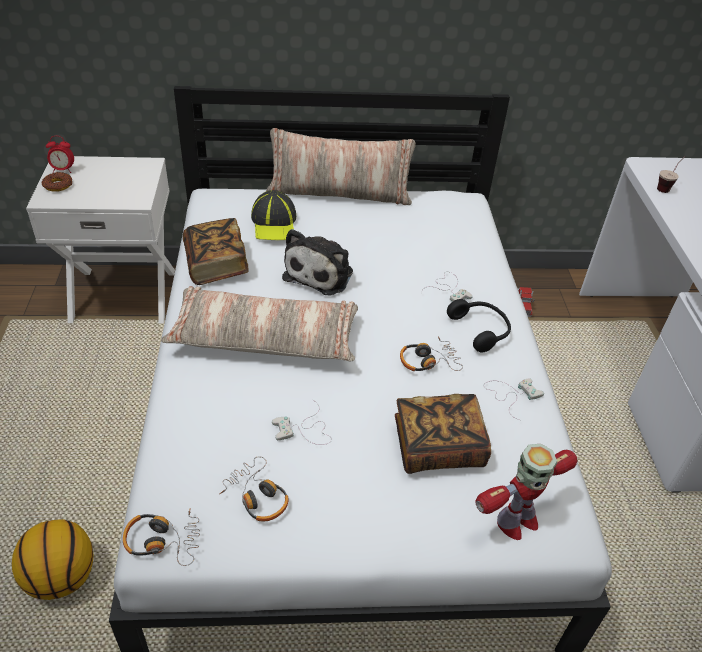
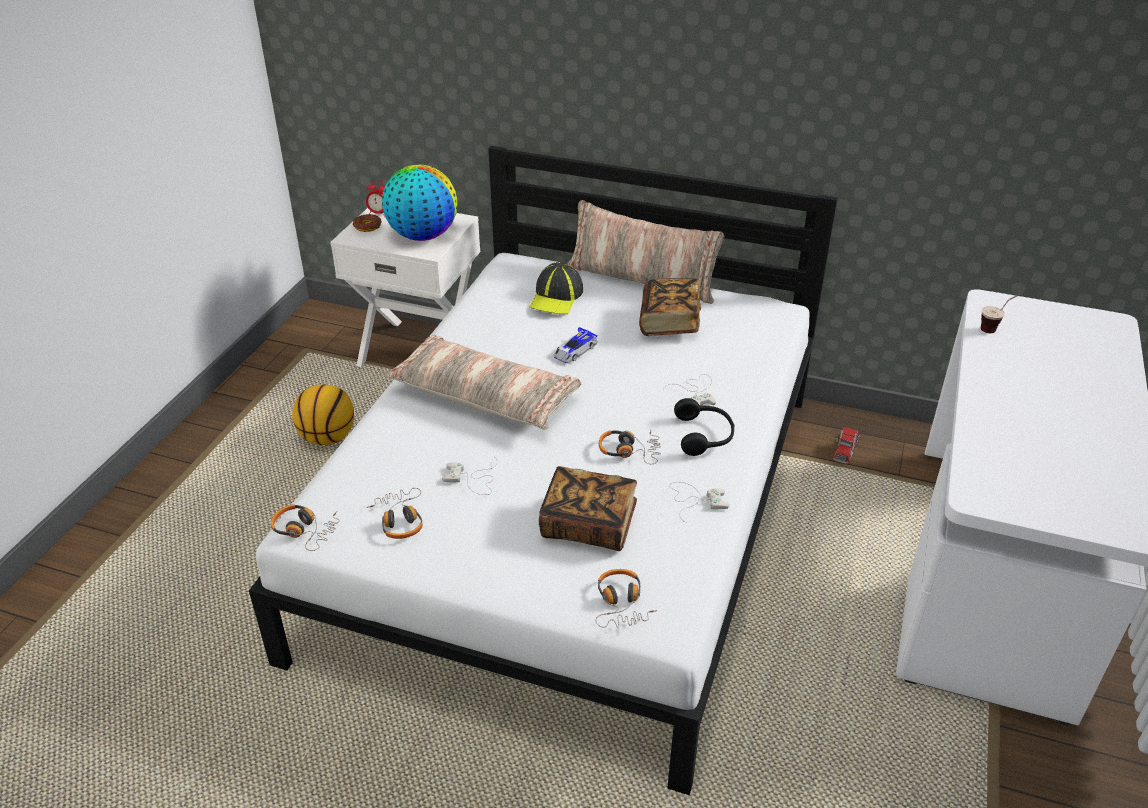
camera: 25 degrees right, 5 degrees down
basketball [12,519,93,600] -> basketball moved to [292,385,354,445]
book [183,218,249,285] -> book moved to [639,278,701,336]
plush toy [282,229,353,296] -> toy car [553,327,598,363]
toy robot [476,444,577,540] -> headphones [596,569,657,628]
none -> globe [382,165,457,241]

